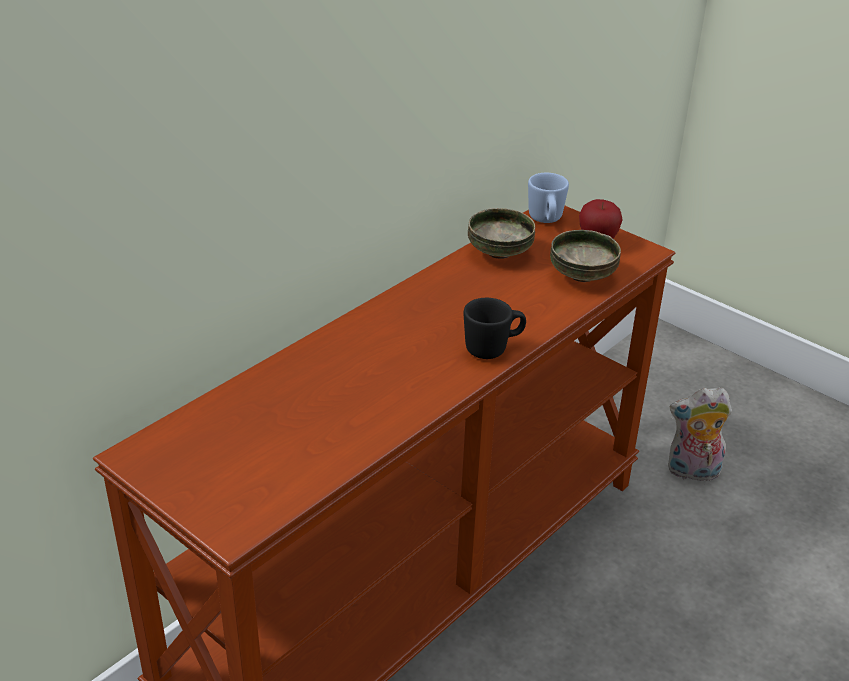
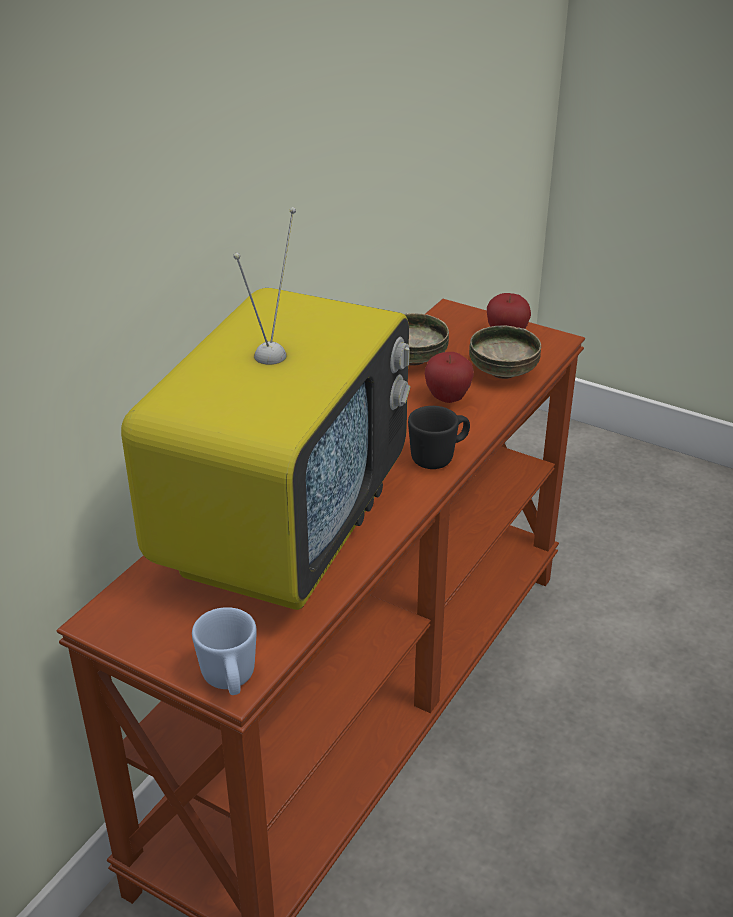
camera: 10 degrees left, 0 degrees up
blue mug [528,173,569,223] -> blue mug moved to [192,607,257,695]
plush toy [668,388,732,481] -> none
none -> television [121,207,411,610]
none -> apple [425,352,474,403]

